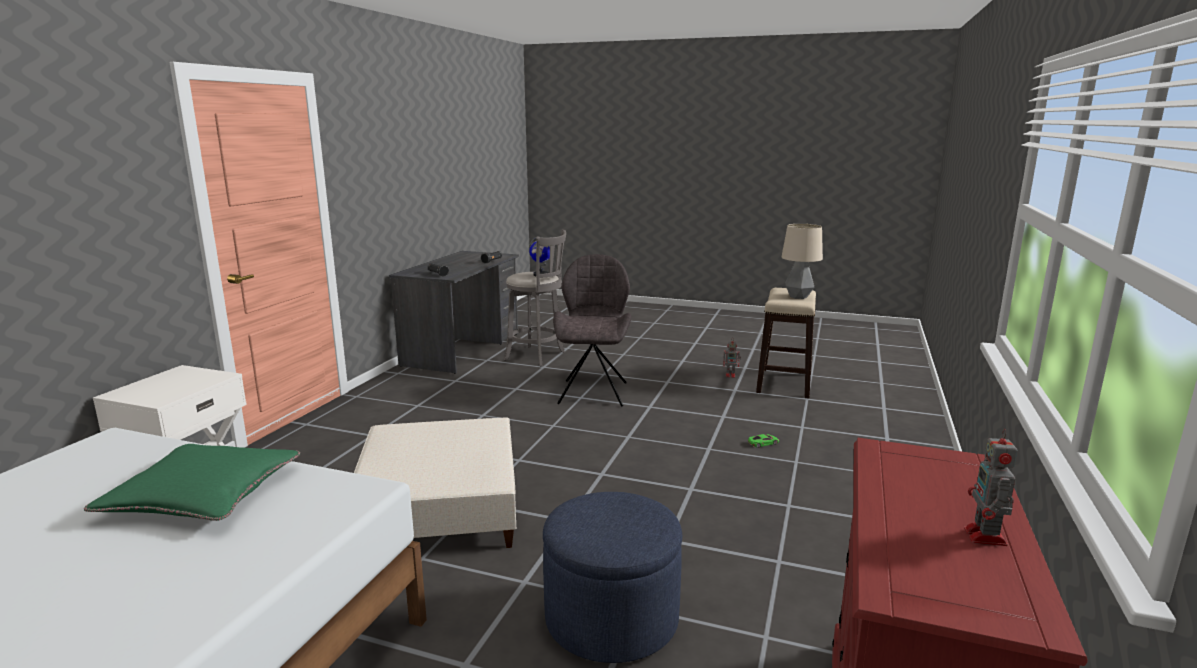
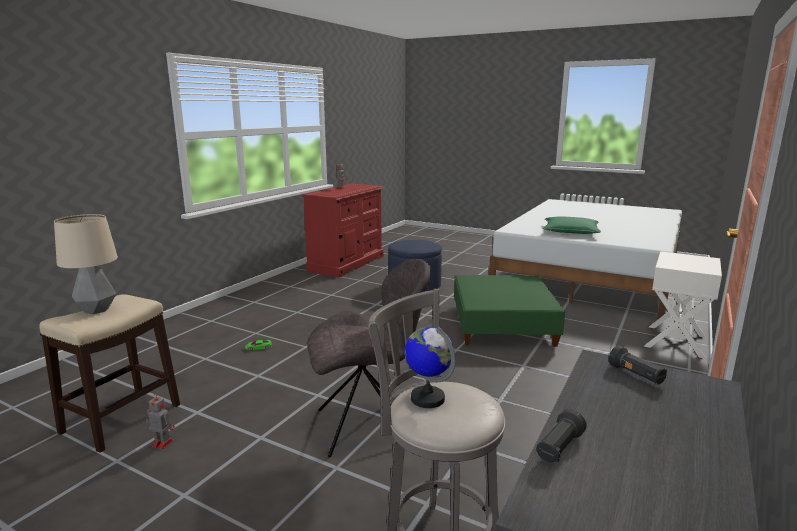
camera: 170 degrees left, 0 degrees up
beige ottoman [354,418,516,548] -> green ottoman [454,275,566,347]
grey chair [553,254,631,407] -> grey chair turned 120 degrees counterclockwise [307,258,431,457]

